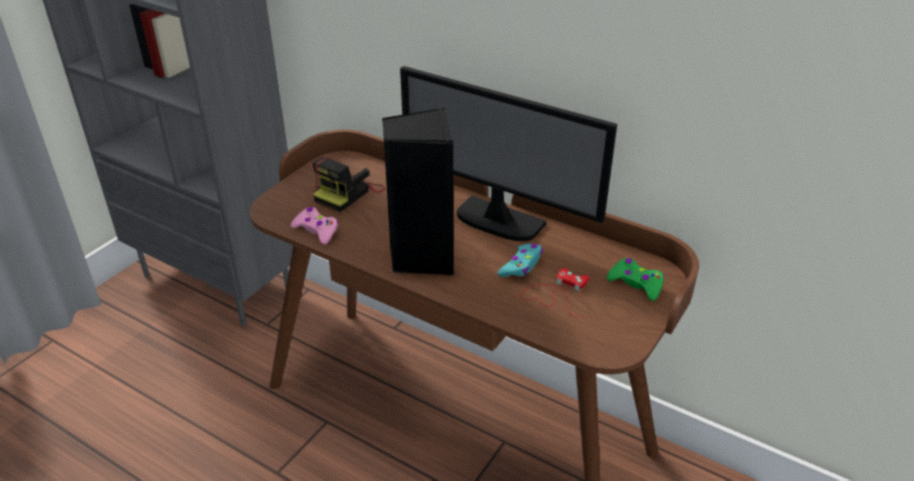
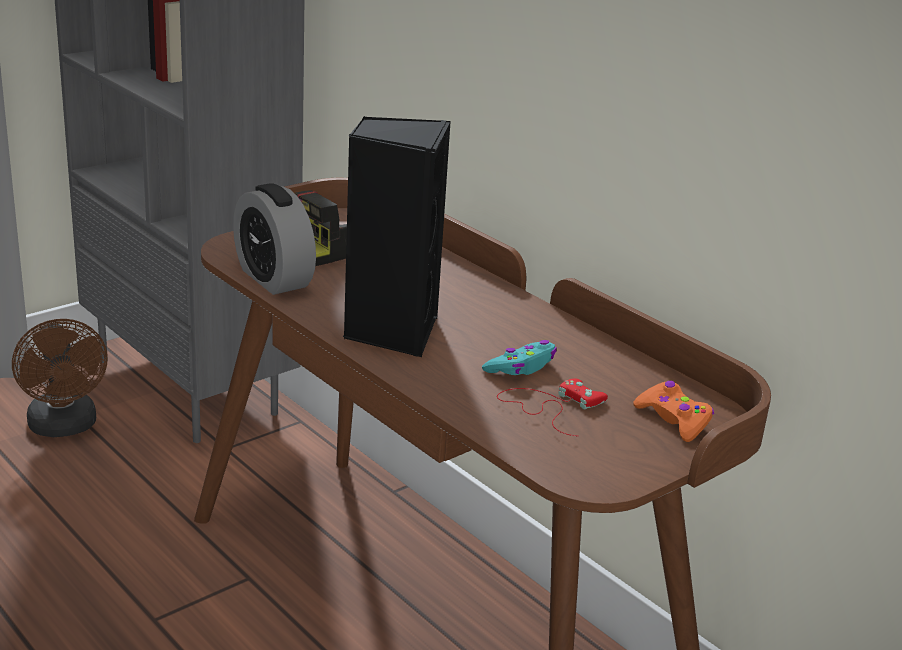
camera: 15 degrees right, 10 degrees down
pink game controller [291,207,338,244] -> alarm clock [233,183,316,295]
monitor [400,66,617,241] -> none
green game controller [607,258,664,301] -> orange game controller [633,381,714,442]
none -> brown fan [12,319,108,437]

